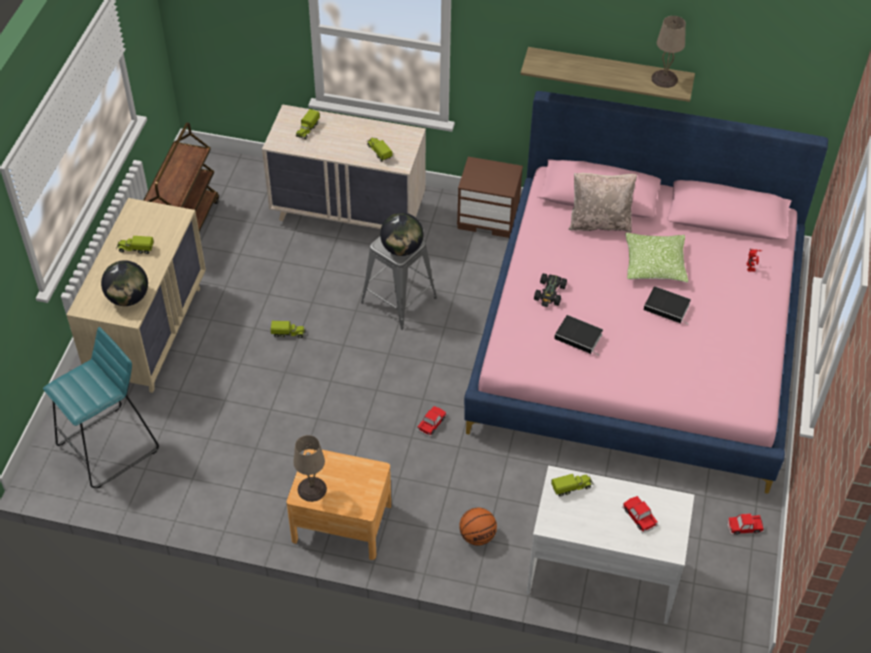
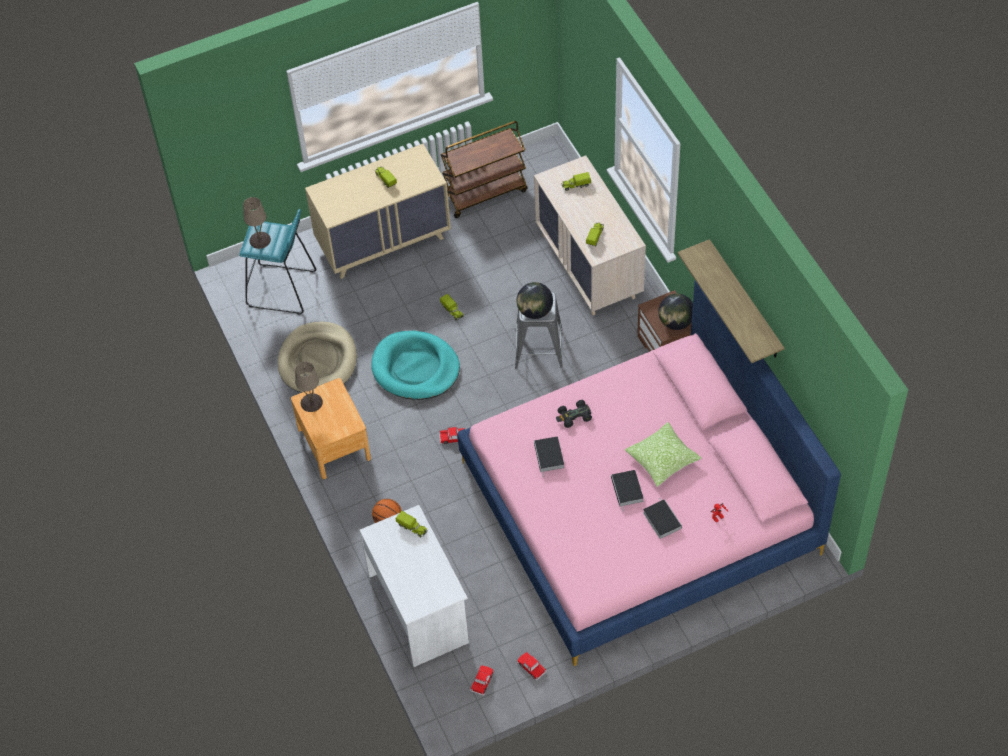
camera: 55 degrees right, 5 degrees up
globe [101,260,148,306] -> globe moved to [659,294,693,330]
beige pillow [569,173,637,233] -> none
toy car [622,496,658,534] -> toy car moved to [470,665,494,696]
beige table lamp [651,16,686,88] -> beige table lamp moved to [243,197,271,249]
none -> beige dog bed [278,322,357,392]
none -> turquoise dog bed [371,331,460,400]
none -> book [643,499,682,539]

